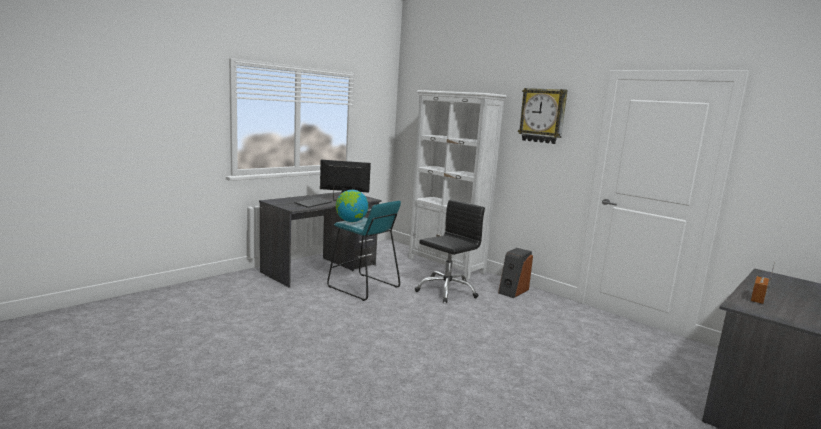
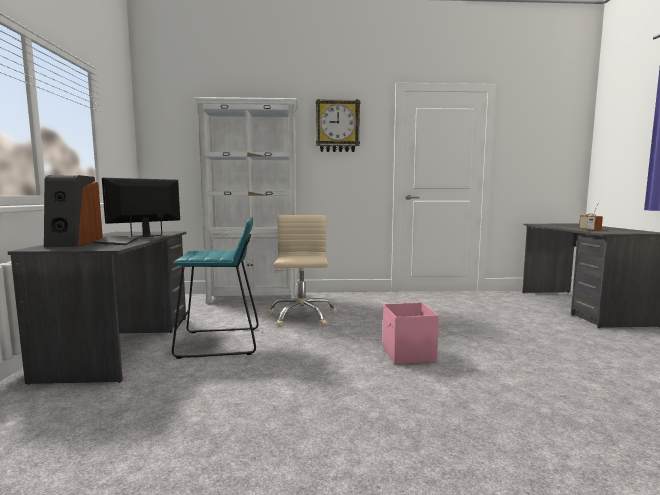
camera: 45 degrees left, 5 degrees down
globe [336,190,368,222] -> none
black office chair [415,199,485,303] -> beige office chair [267,215,337,326]
speaker [498,248,533,298] -> speaker moved to [44,175,103,247]
none -> pink storage box [383,303,439,364]

